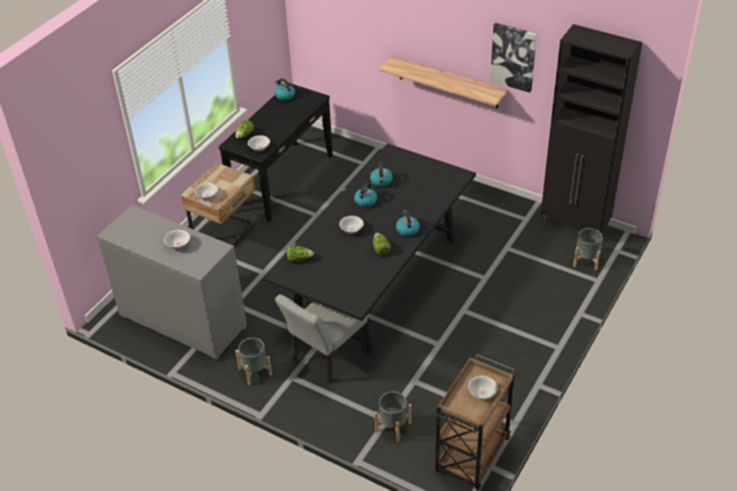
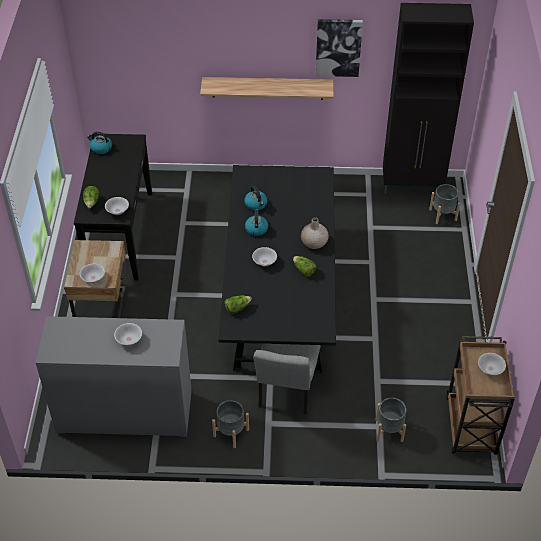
camera: 30 degrees left, 5 degrees up
kettle [396,210,420,237] -> beige vase [301,217,329,249]

